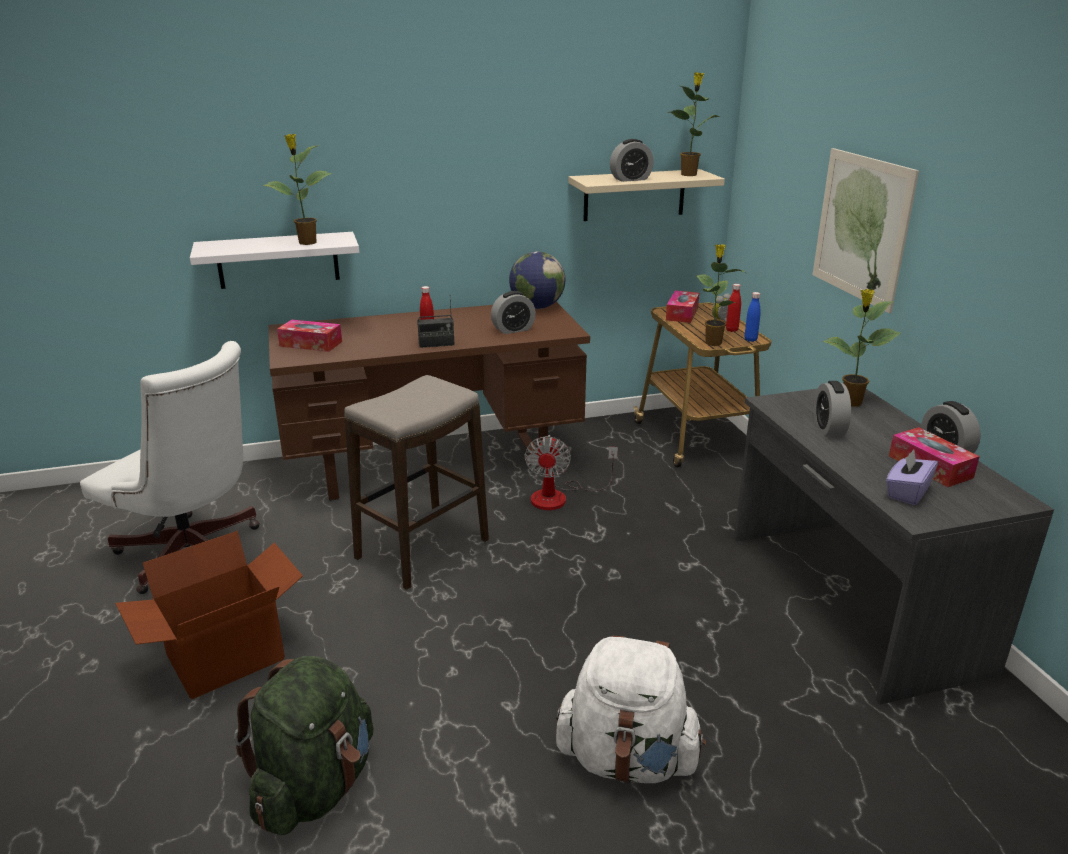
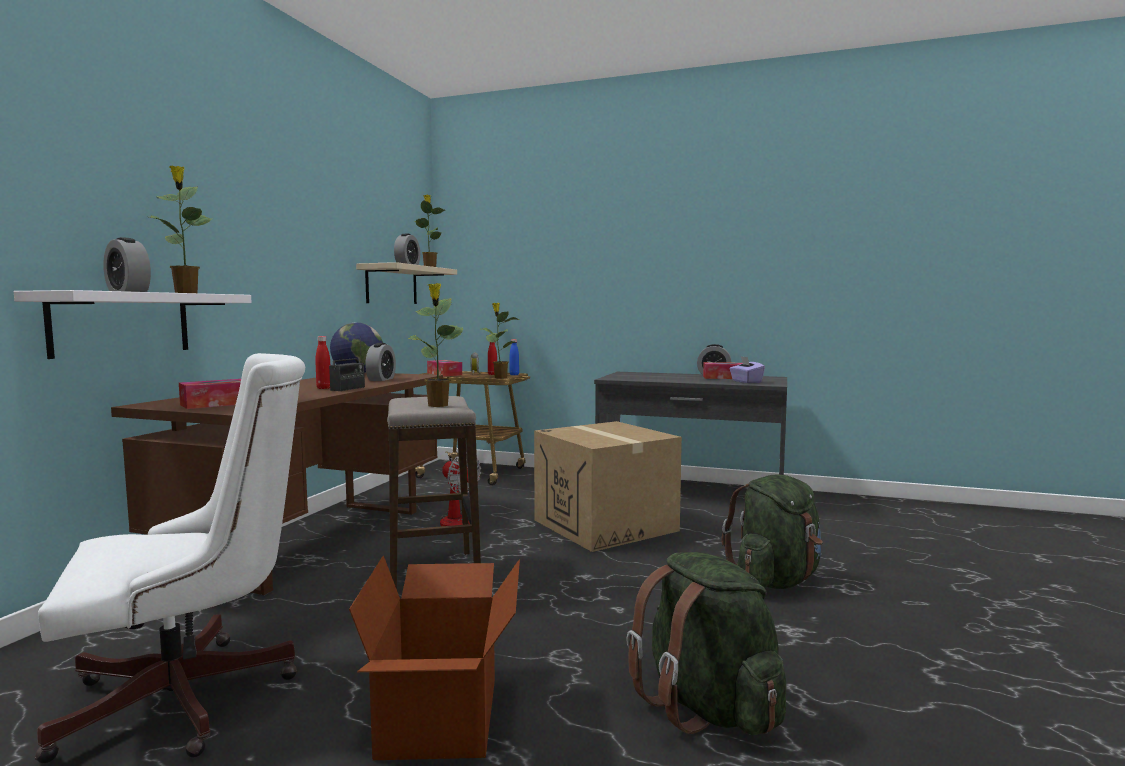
camera: 55 degrees left, 20 degrees down
white backpack [556,636,706,783] -> green backpack [722,474,823,589]
picture [813,148,919,313] -> none
alarm clock [814,381,851,436] -> alarm clock moved to [103,237,151,292]
potted plant [823,289,901,407] -> potted plant moved to [408,283,463,407]
none -> cardboard box [534,421,682,552]

